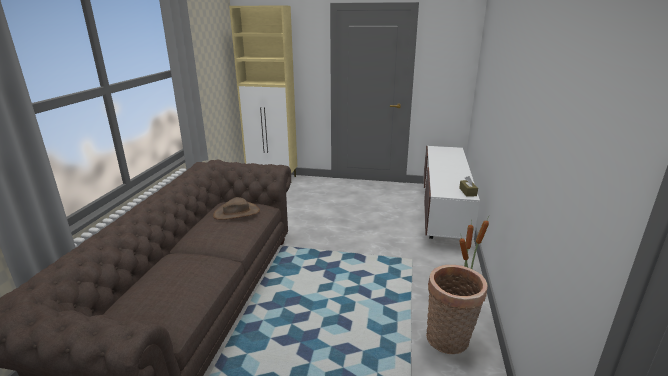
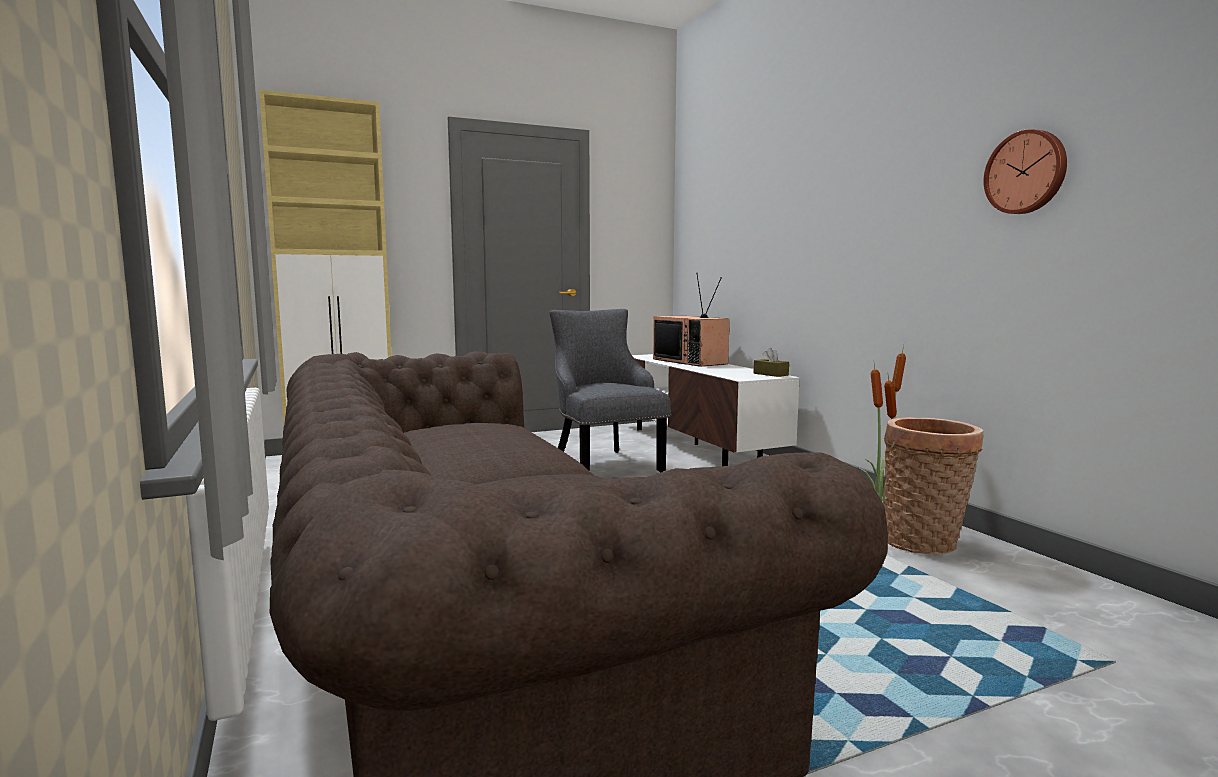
camera: 35 degrees left, 15 degrees down
brown hat [213,197,260,220] -> none
none -> grey armchair [549,309,672,472]
none -> television [653,275,729,367]
none -> wall clock [983,129,1067,214]

